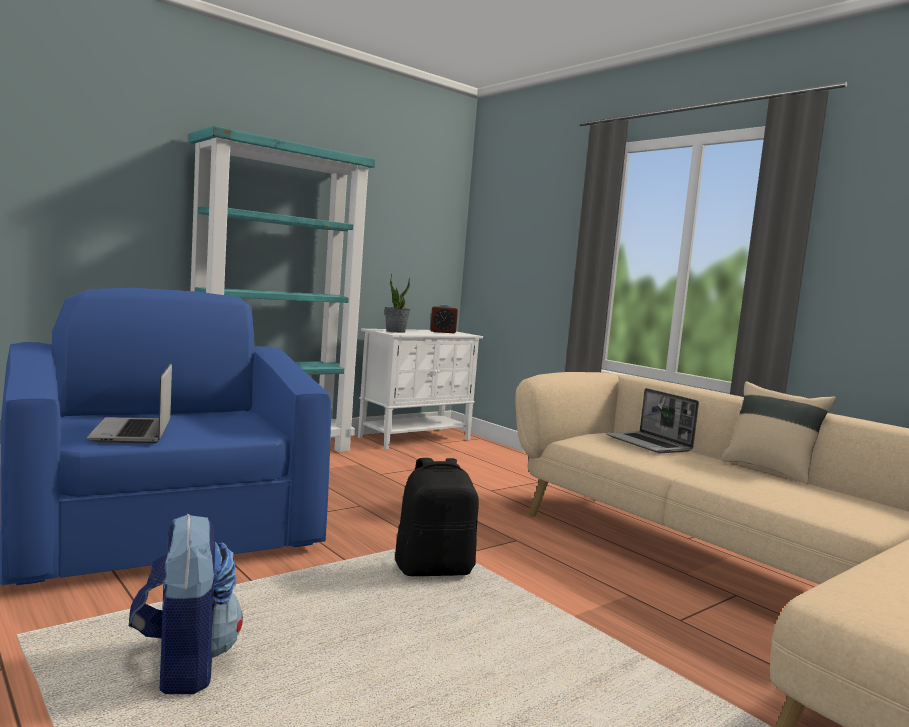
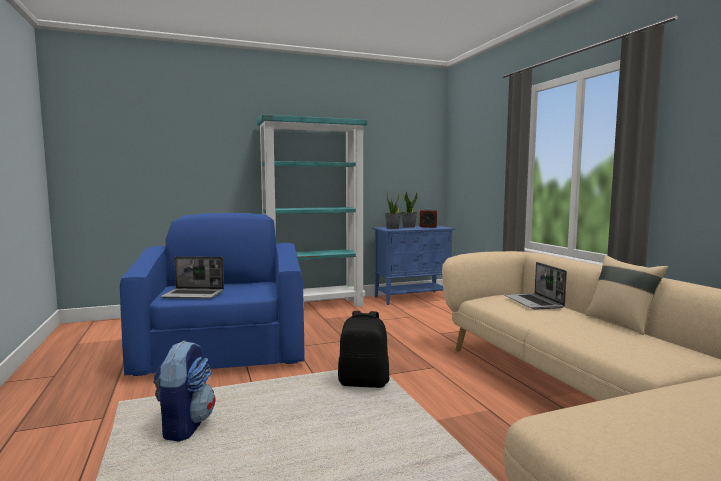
camera: 20 degrees right, 0 degrees up
laptop [87,363,172,443] -> laptop turned 90 degrees counterclockwise [160,256,224,299]
white cabinet [358,329,483,449] -> blue cabinet [372,225,455,305]
none -> potted plant [401,191,418,228]

